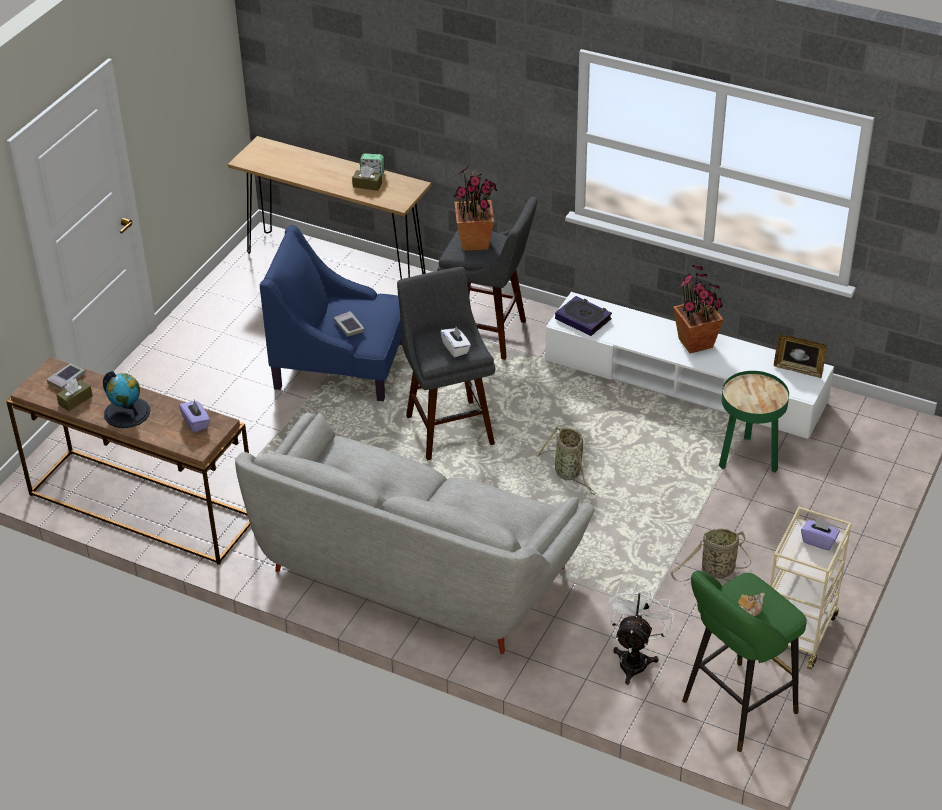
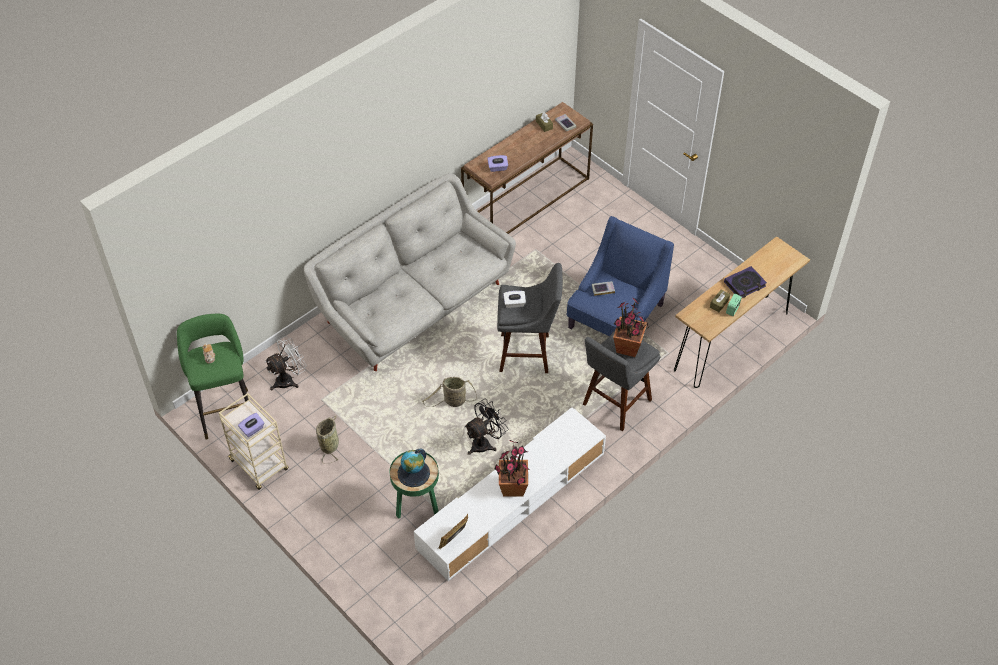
camera: 110 degrees right, 10 degrees up
globe [103,371,150,428] -> globe moved to [398,448,430,487]
book [555,296,612,336] -> book moved to [724,266,767,298]
white fan [607,583,674,685] -> white fan turned 75 degrees counterclockwise [265,336,307,390]
none -> black fan [465,399,508,455]

